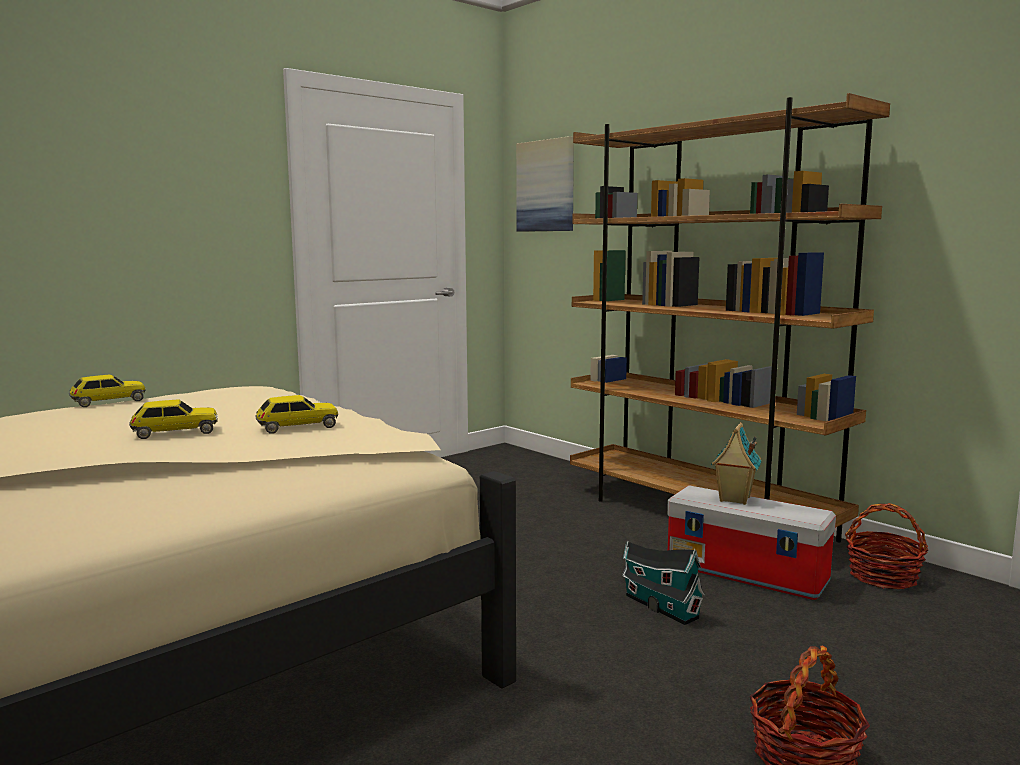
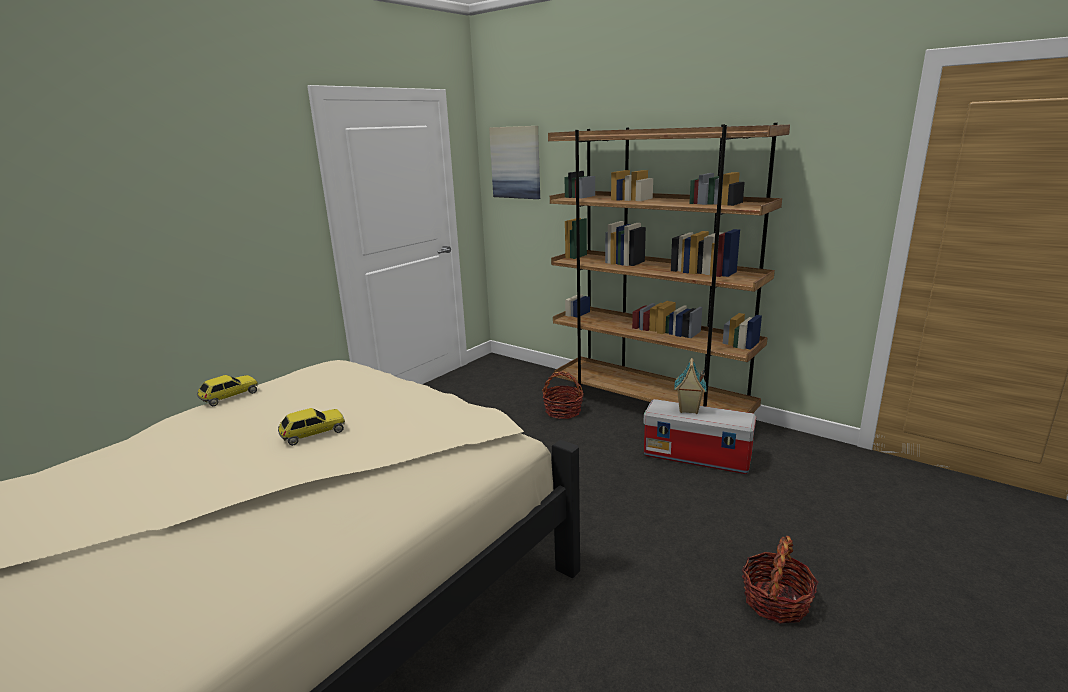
camera: 10 degrees left, 10 degrees up
toy car [255,395,338,434] -> none
toy house [622,541,705,625] -> none
basket [845,503,928,589] -> basket moved to [542,371,584,419]

